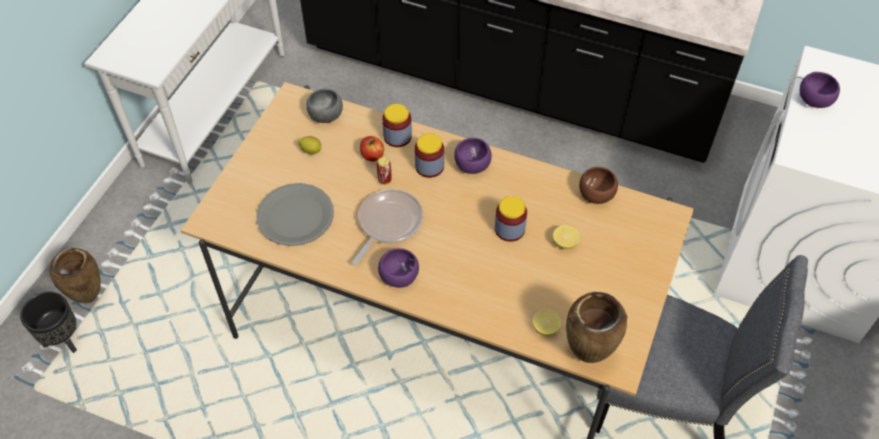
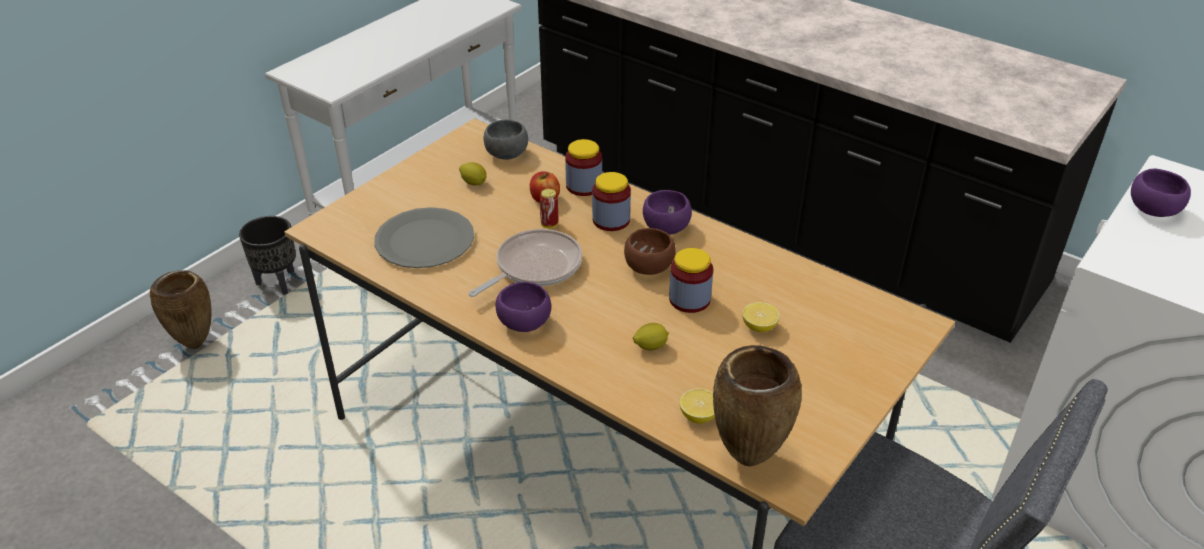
camera: 15 degrees right, 15 degrees down
black planter [20,291,77,353] -> black planter moved to [239,216,296,295]
brown bowl [579,167,618,204] -> brown bowl moved to [624,228,676,275]
none -> lemon [633,323,669,350]

